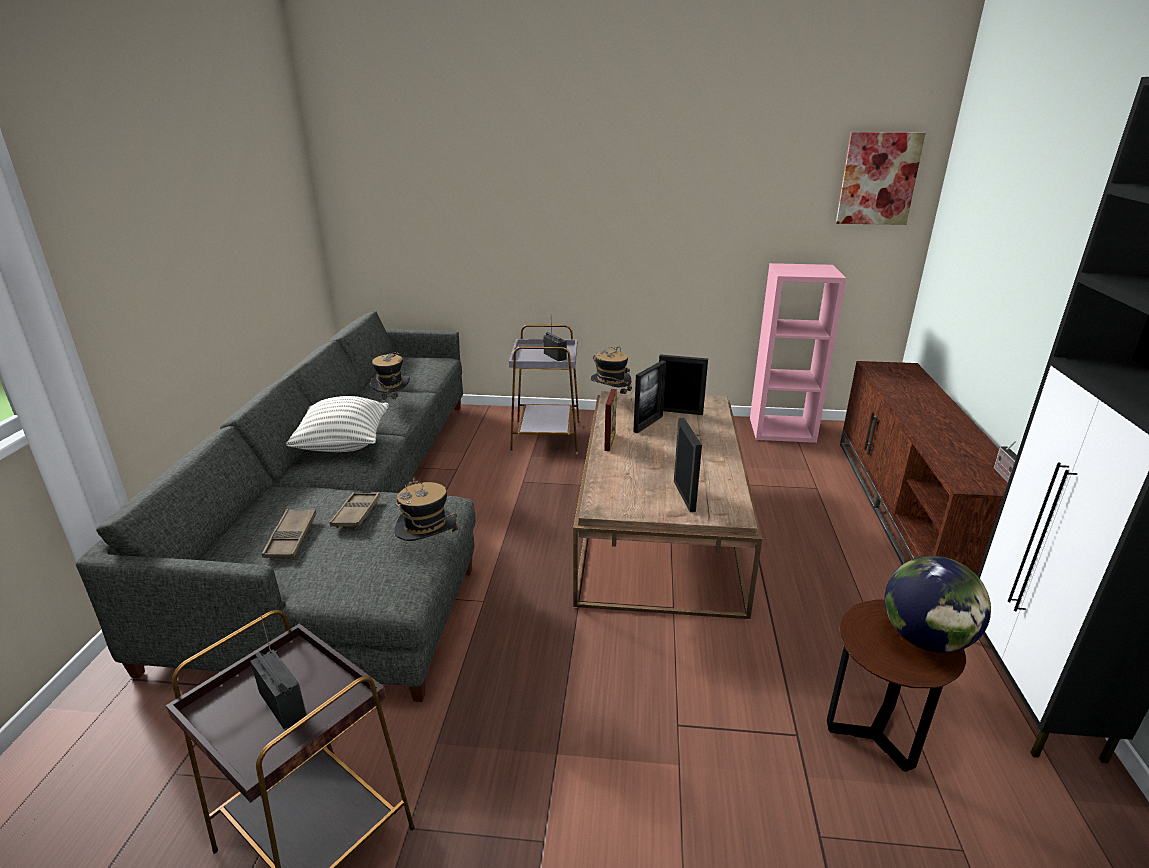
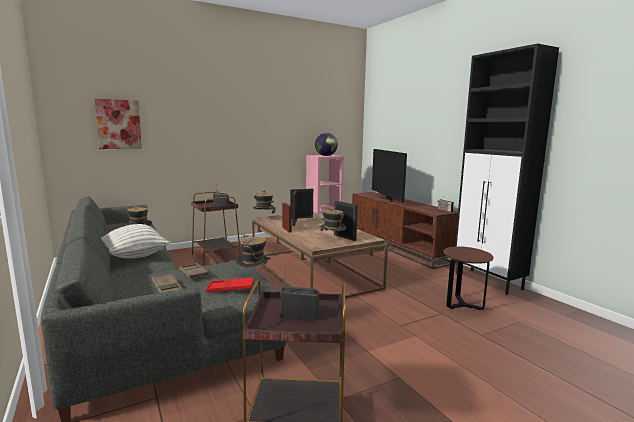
camera: 35 degrees left, 15 degrees down
grey side table [509,325,580,454] -> brown side table [191,191,241,265]
picture [836,132,926,225] -> picture moved to [94,99,142,149]
globe [885,556,991,653] -> globe moved to [315,133,338,156]
none -> red tray [206,277,254,292]
none -> hat [319,209,346,239]
none -> television [372,149,407,203]

